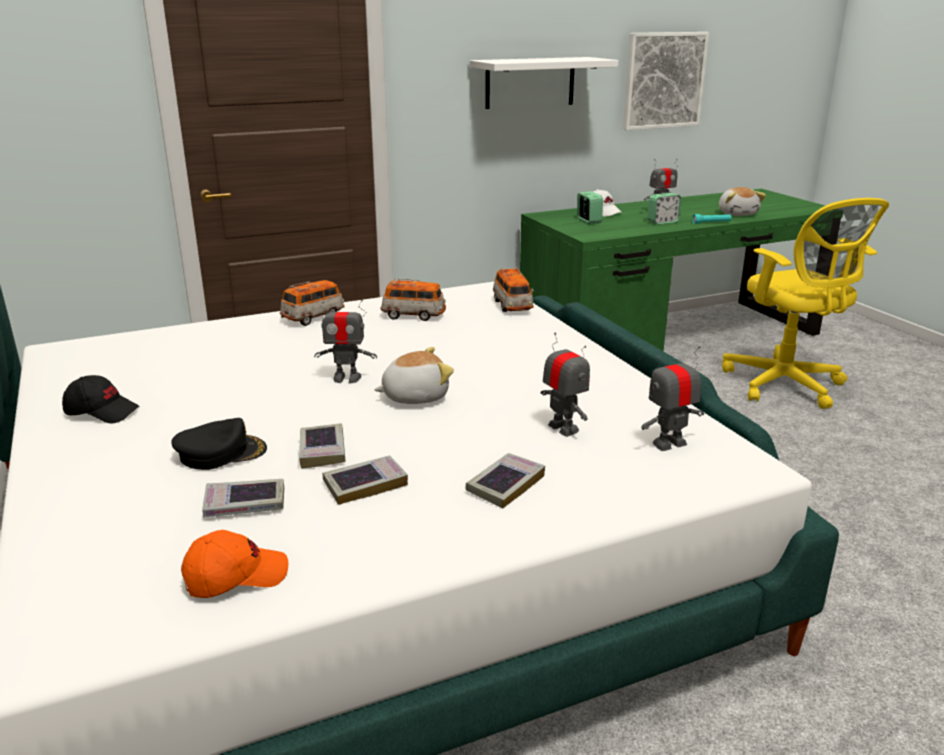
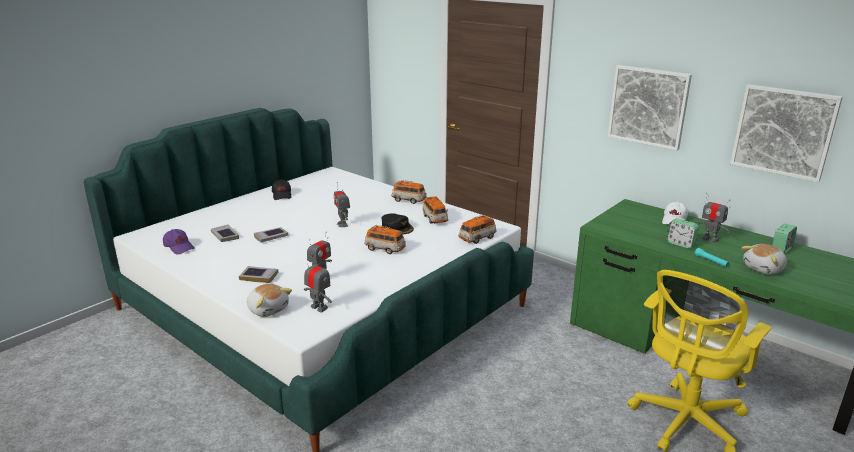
camera: 65 degrees right, 0 degrees up
black cap [171,418,267,470] -> black cap moved to [382,213,414,234]
orange cap [181,530,288,598] -> purple cap [163,229,195,255]
book [323,455,408,505] -> none
plush toy [374,347,454,404] -> plush toy moved to [247,284,292,317]
white shelf [470,57,619,109] -> picture [608,65,692,151]
alarm clock [577,191,603,224] -> alarm clock moved to [772,223,797,254]
none -> toy car [364,225,406,254]

